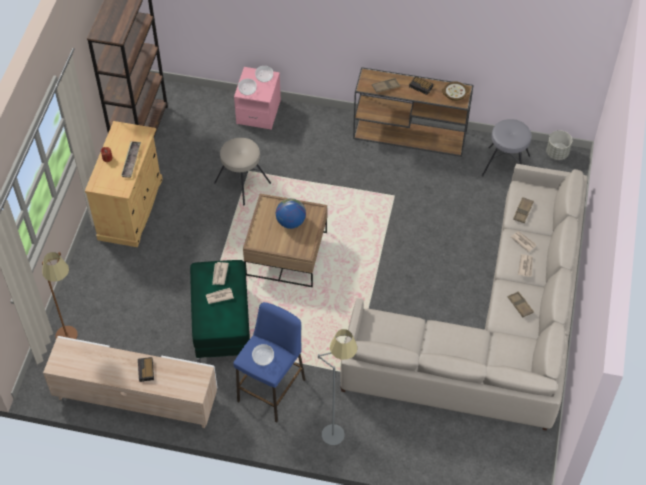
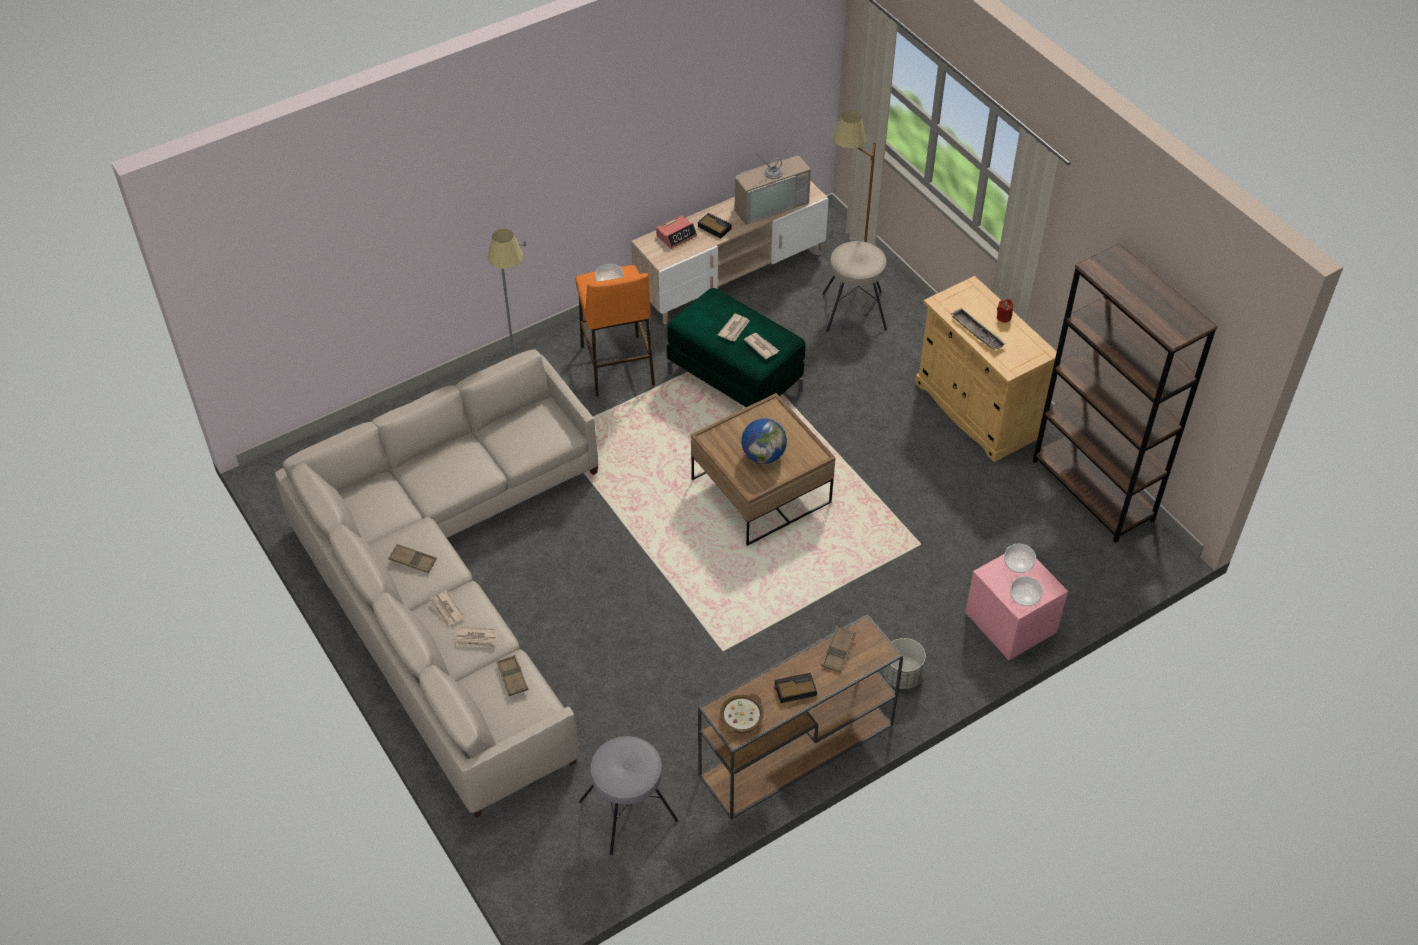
camera: 135 degrees right, 5 degrees down
beige stool [214,138,271,205] -> beige stool moved to [822,241,887,332]
blue stool [233,302,305,422] -> orange stool [576,265,655,397]
grey planter [546,130,572,160] -> grey planter moved to [883,638,926,689]
none -> alarm clock [656,215,697,249]
none -> television [735,136,811,225]

